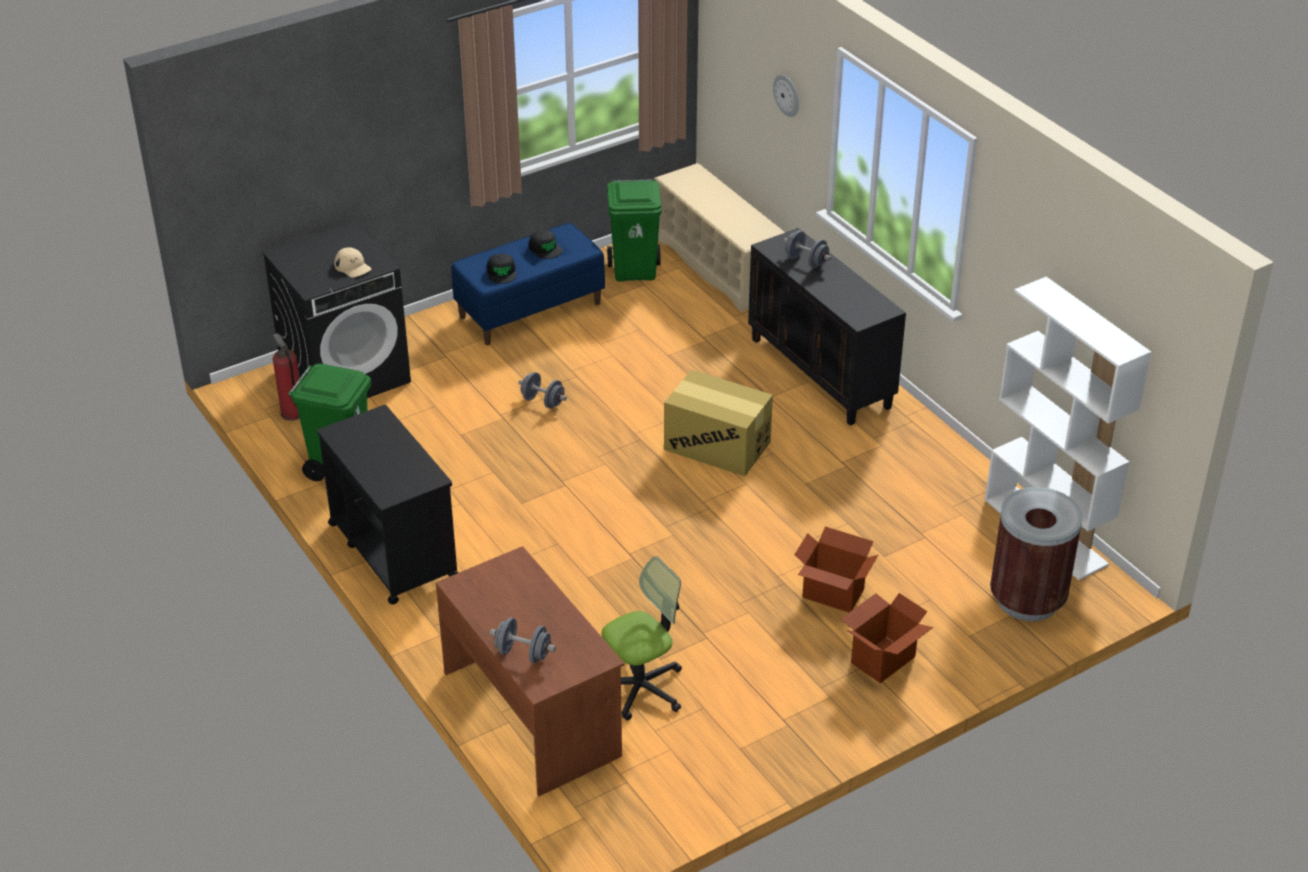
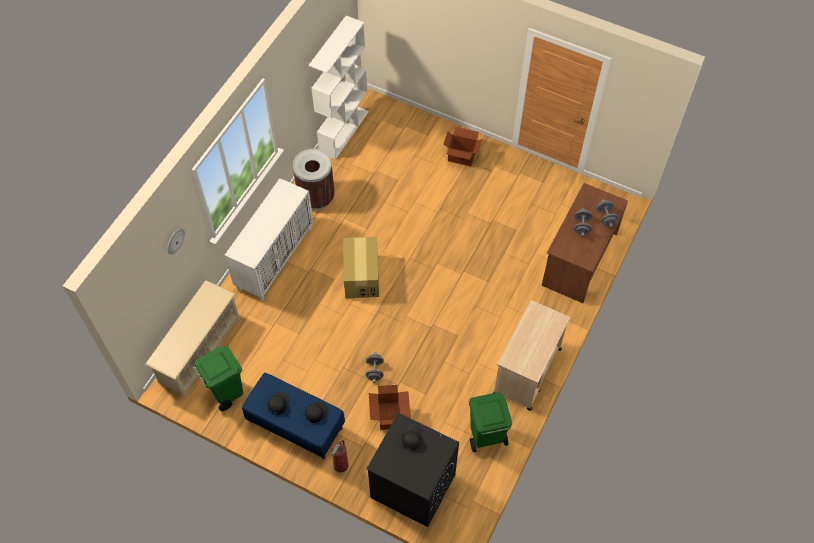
camera: 120 degrees left, 20 degrees up
fire extinguisher [272,333,300,421] -> fire extinguisher moved to [331,440,349,472]
black cart [317,405,458,605] -> beige cart [493,300,570,411]
beige cap [334,247,371,278] -> black cap [402,424,423,451]
office chair [602,556,682,721] -> none
black cabinet [748,228,906,426] -> white cabinet [225,178,314,301]
grey dumbbell [783,230,831,268] -> grey dumbbell moved to [574,208,592,237]
cardboard box [794,527,878,612] -> cardboard box moved to [369,385,411,430]
brown trash can [990,487,1083,621] -> brown trash can moved to [293,149,335,210]

